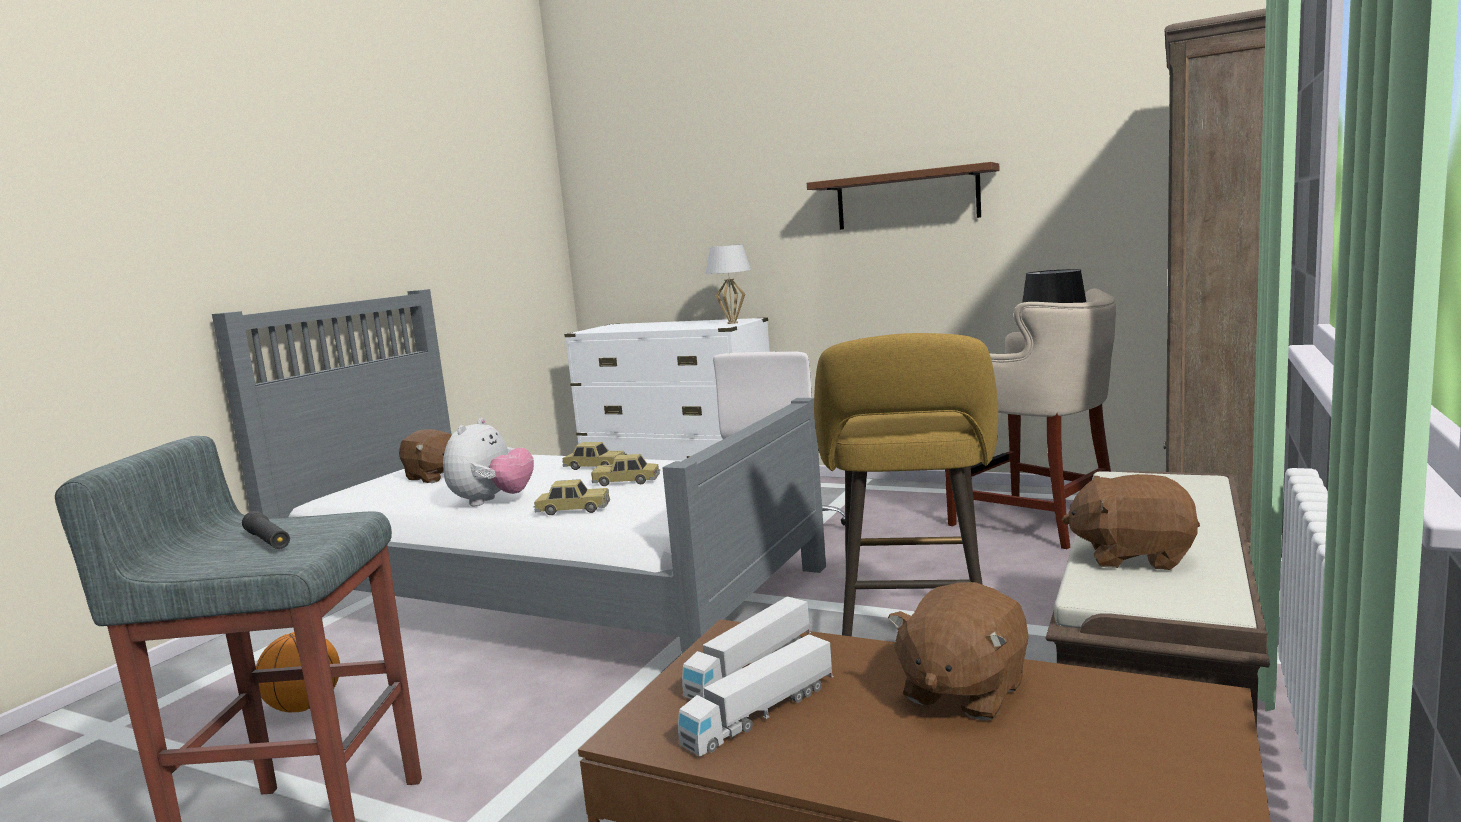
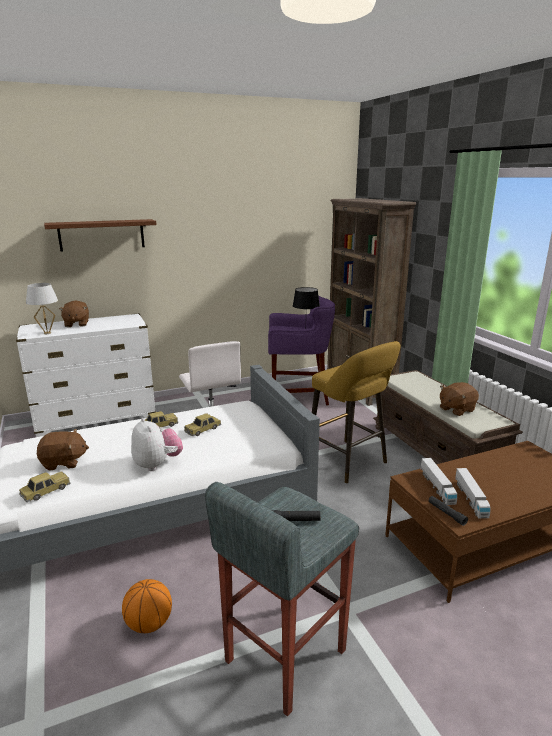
camera: 50 degrees left, 10 degrees up
toy car [533,479,610,515] -> toy car moved to [19,471,71,502]
white table lamp [706,244,751,324] -> white table lamp moved to [26,283,58,334]
brown shelf [807,162,1000,230] -> brown shelf moved to [44,219,157,252]
brown plush toy [888,582,1029,721] -> brown plush toy moved to [59,301,89,327]
beige stool [945,288,1116,549] -> purple stool [268,296,335,405]
none -> black flashlight [429,496,468,526]

